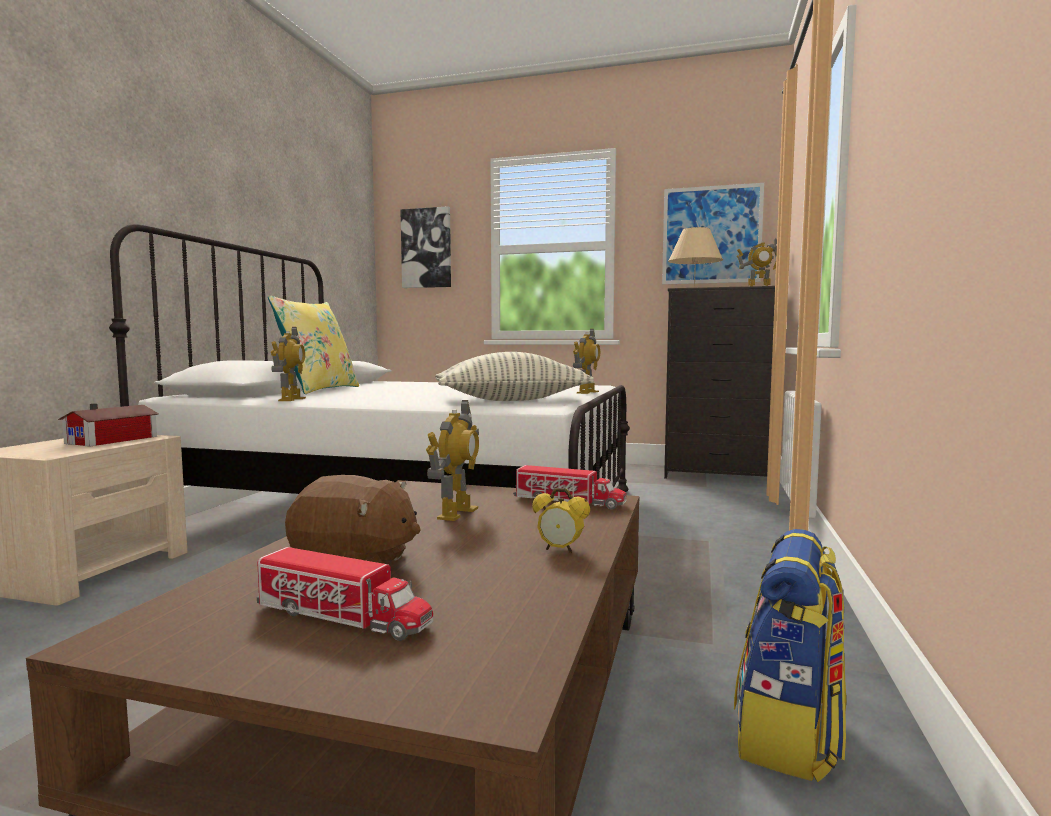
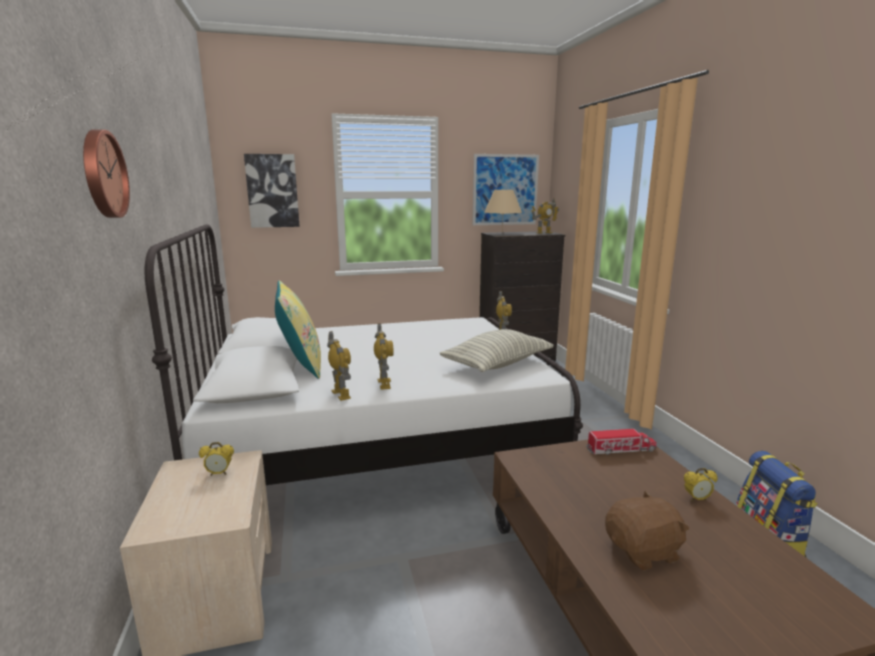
camera: 30 degrees left, 10 degrees up
toy house [58,404,159,447] -> alarm clock [199,442,234,476]
toy truck [257,547,433,641] -> none
toy robot [426,400,479,521] -> toy robot moved to [374,323,394,390]
none -> wall clock [83,129,130,218]

